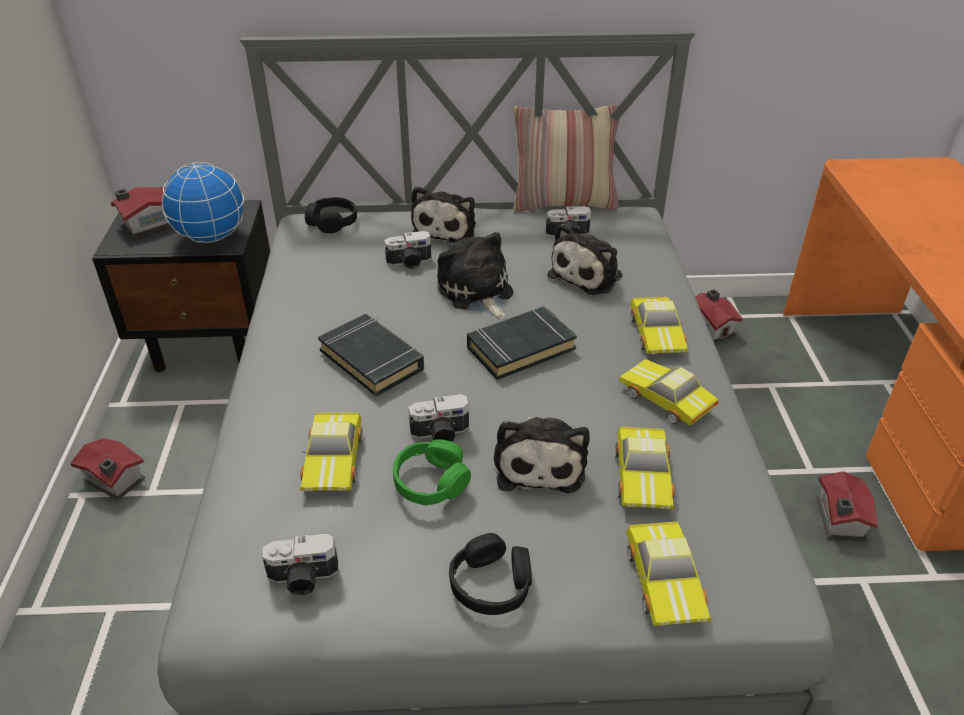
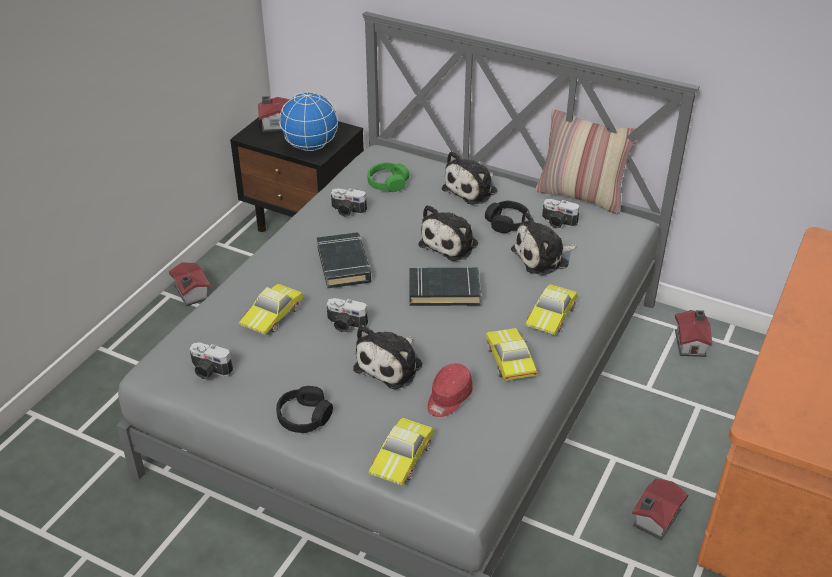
camera: 30 degrees right, 0 degrees up
black headphones [305,197,357,233] -> black headphones moved to [485,201,529,233]
camera [384,231,431,269] -> camera moved to [331,188,367,217]
green headphones [393,439,471,505] -> green headphones moved to [367,162,410,192]
plush toy [437,232,513,319] -> plush toy turned 150 degrees counterclockwise [418,205,478,261]
toy car [615,427,675,509] -> red cap [427,363,473,417]

